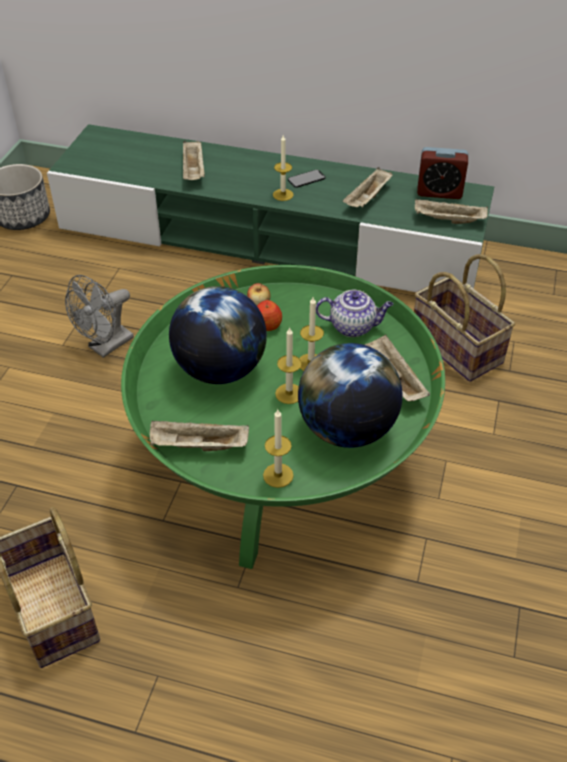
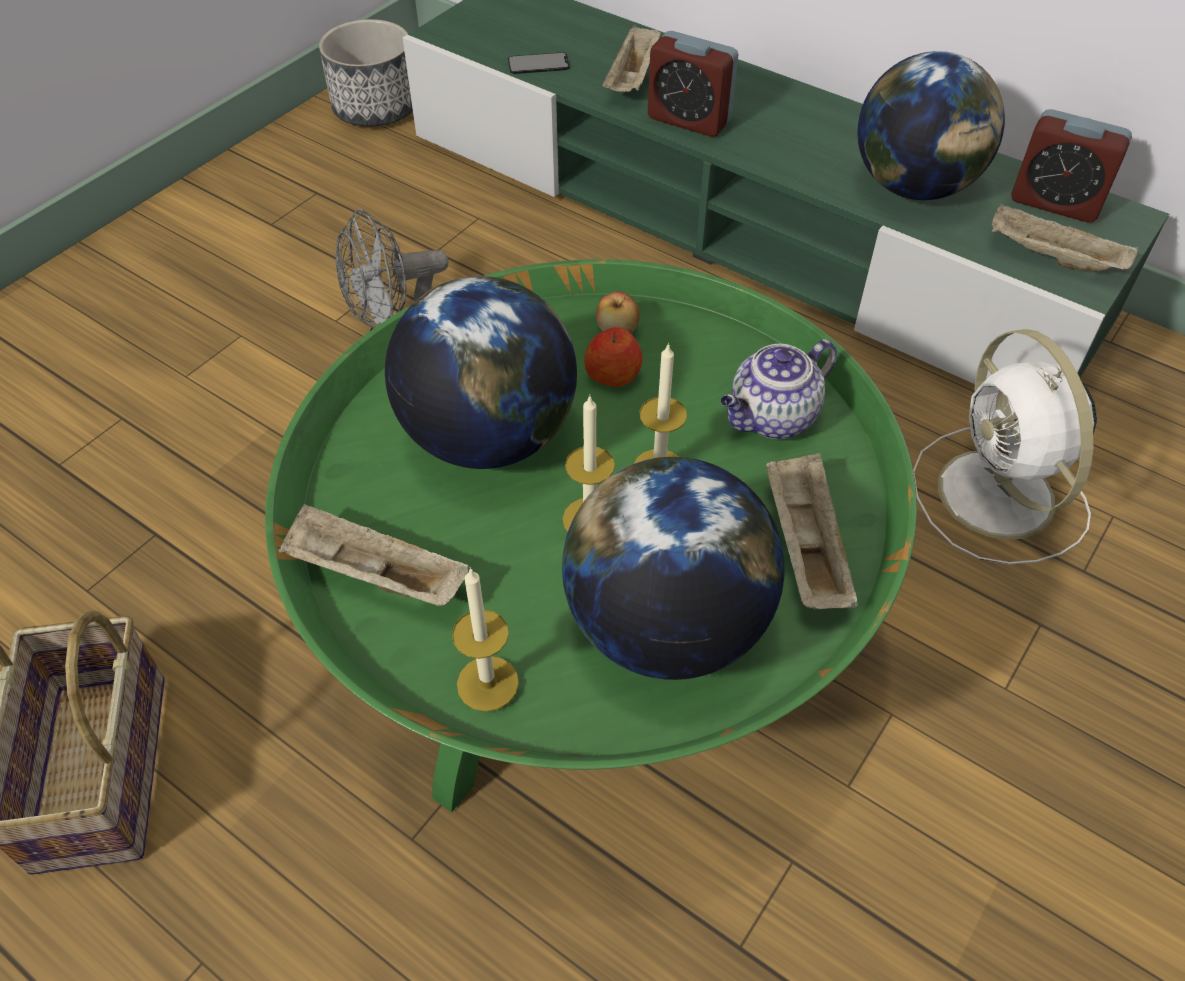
camera: 20 degrees right, 5 degrees up
candle [273,135,294,201] -> none
phone [288,169,325,188] -> phone moved to [508,52,569,74]
teapot [316,290,393,337] -> teapot turned 120 degrees clockwise [721,339,837,439]
beige tray [343,167,393,208] -> globe [857,51,1005,200]
basket [414,254,515,382] -> white fan [913,329,1097,565]
none -> alarm clock [648,31,738,137]

